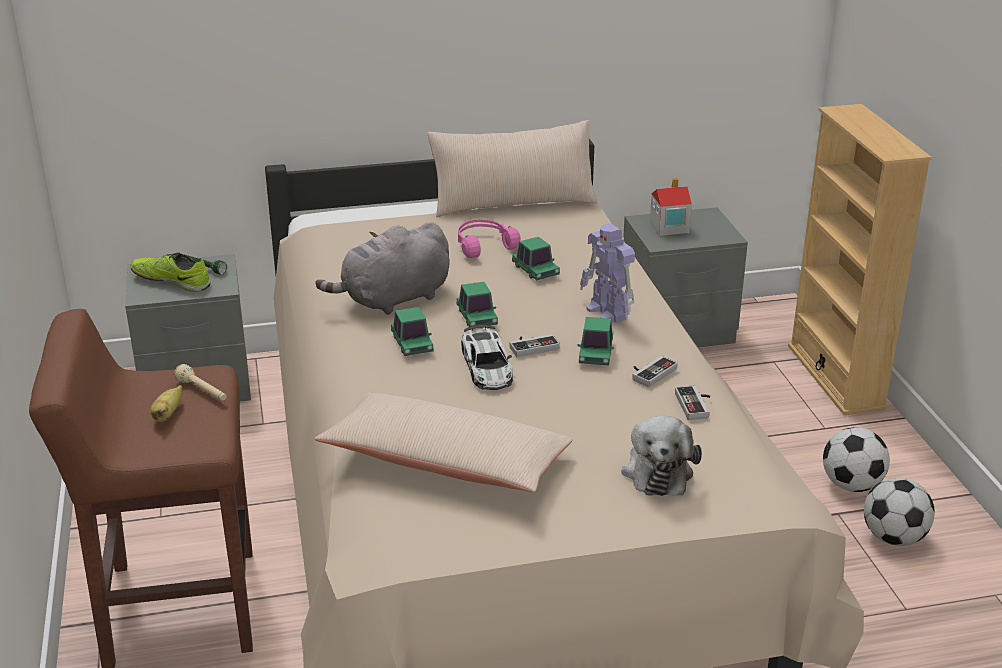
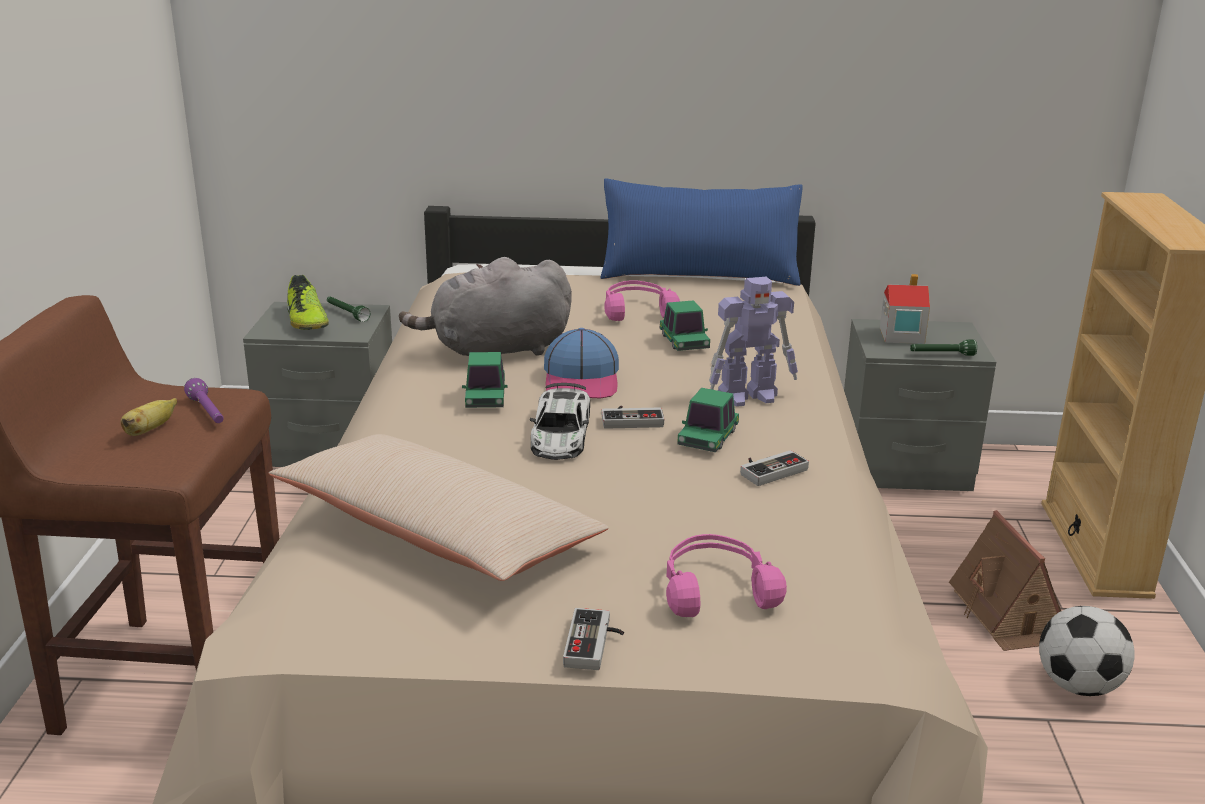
camera: 15 degrees right, 5 degrees down
shoe [131,253,211,292] -> shoe turned 150 degrees counterclockwise [287,275,329,330]
beige flashlight [174,364,226,401] -> purple flashlight [184,378,224,423]
beige pillow [428,120,597,217] -> blue pillow [600,179,803,286]
toy car [457,282,498,327] -> cap [544,328,619,399]
toy robot [580,223,635,323] -> toy robot turned 90 degrees counterclockwise [709,276,798,407]
plush toy [622,415,702,496] -> pink headphones [666,534,787,617]
game controller [675,385,710,420] -> game controller moved to [563,608,624,670]
football [864,478,935,546] -> none
none -> green flashlight [910,340,977,356]
none -> toy house [949,510,1061,651]

